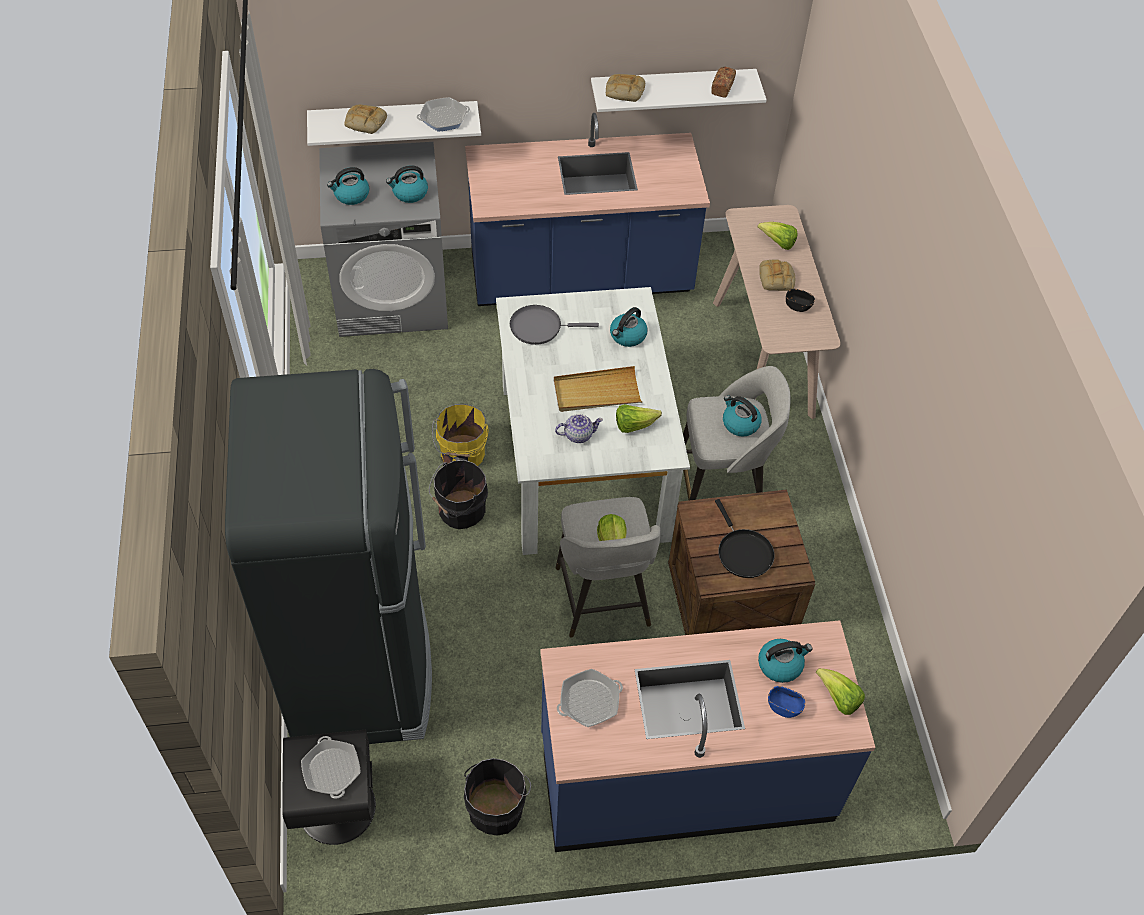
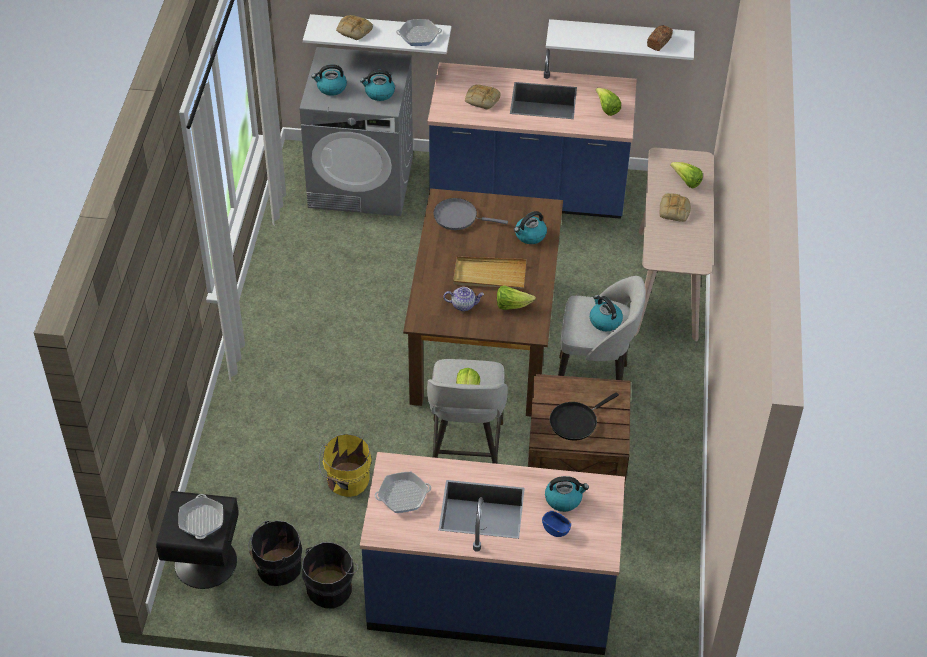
camera: 15 degrees right, 5 degrees down
black fridge [225,369,432,744] -> none
black bucket [429,460,488,529] -> black bucket moved to [248,520,302,586]
yellow bucket [432,404,489,466] -> yellow bucket moved to [319,434,371,497]
white dining table [496,287,690,555] -> brown dining table [403,188,563,416]
bread [606,74,645,102] -> bread moved to [465,84,501,110]
black frying pan [715,499,775,578] -> black frying pan turned 60 degrees clockwise [549,392,619,440]
black bowl [786,289,815,312] -> none
lettuce [816,668,865,715] -> lettuce moved to [595,88,621,116]

